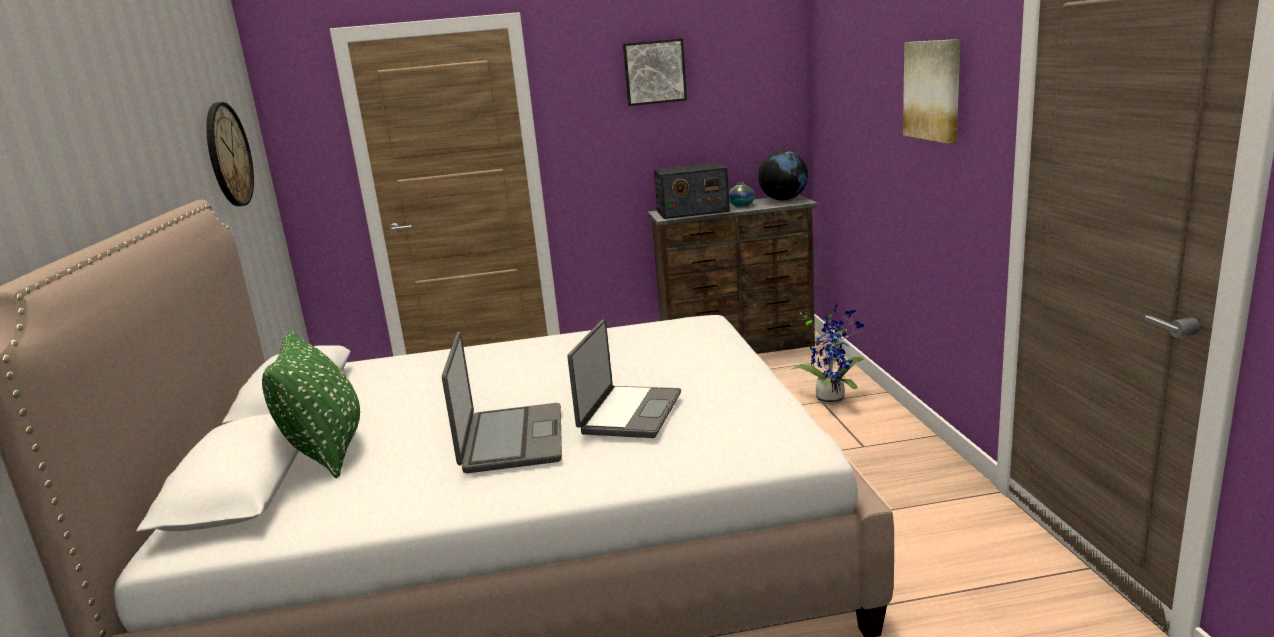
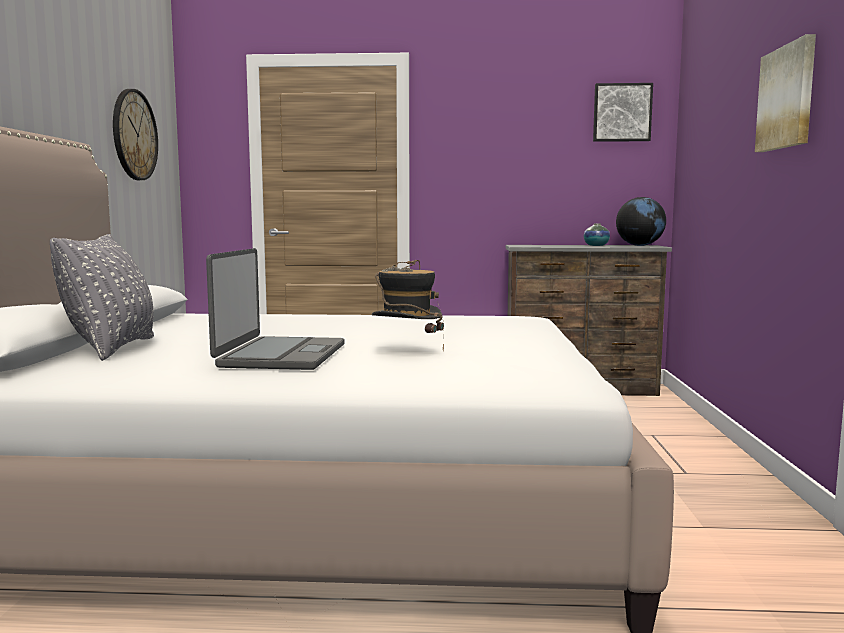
camera: 10 degrees right, 10 degrees down
green pillow [262,329,360,478] -> grey pillow [50,234,154,361]
laptop [567,319,681,438] -> hat [372,260,444,350]
picture [623,38,687,106] -> picture moved to [593,83,653,142]
radio [654,163,730,219] -> none
potted plant [791,304,864,405] -> none

